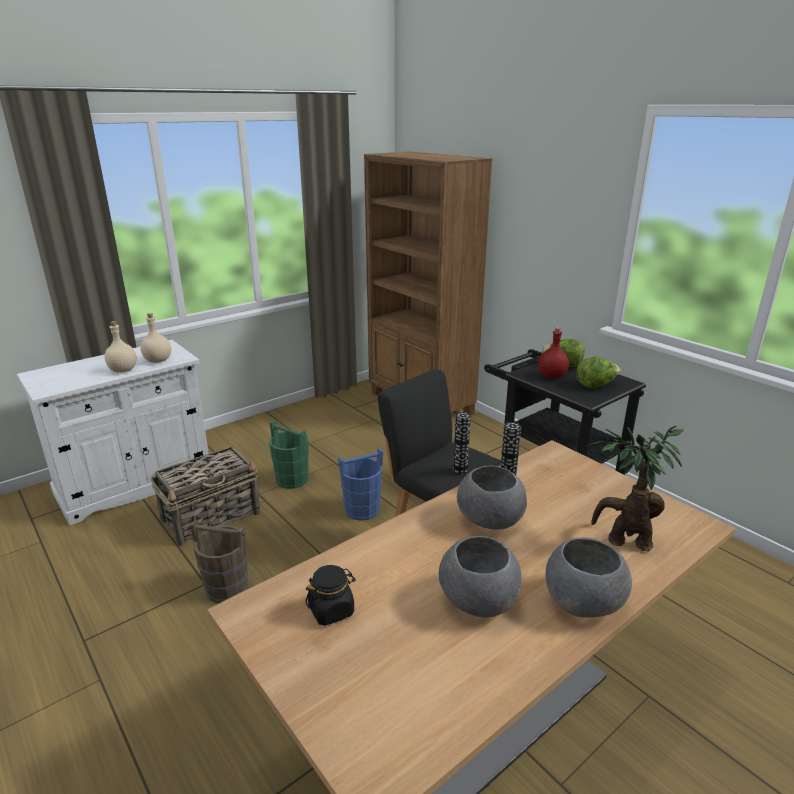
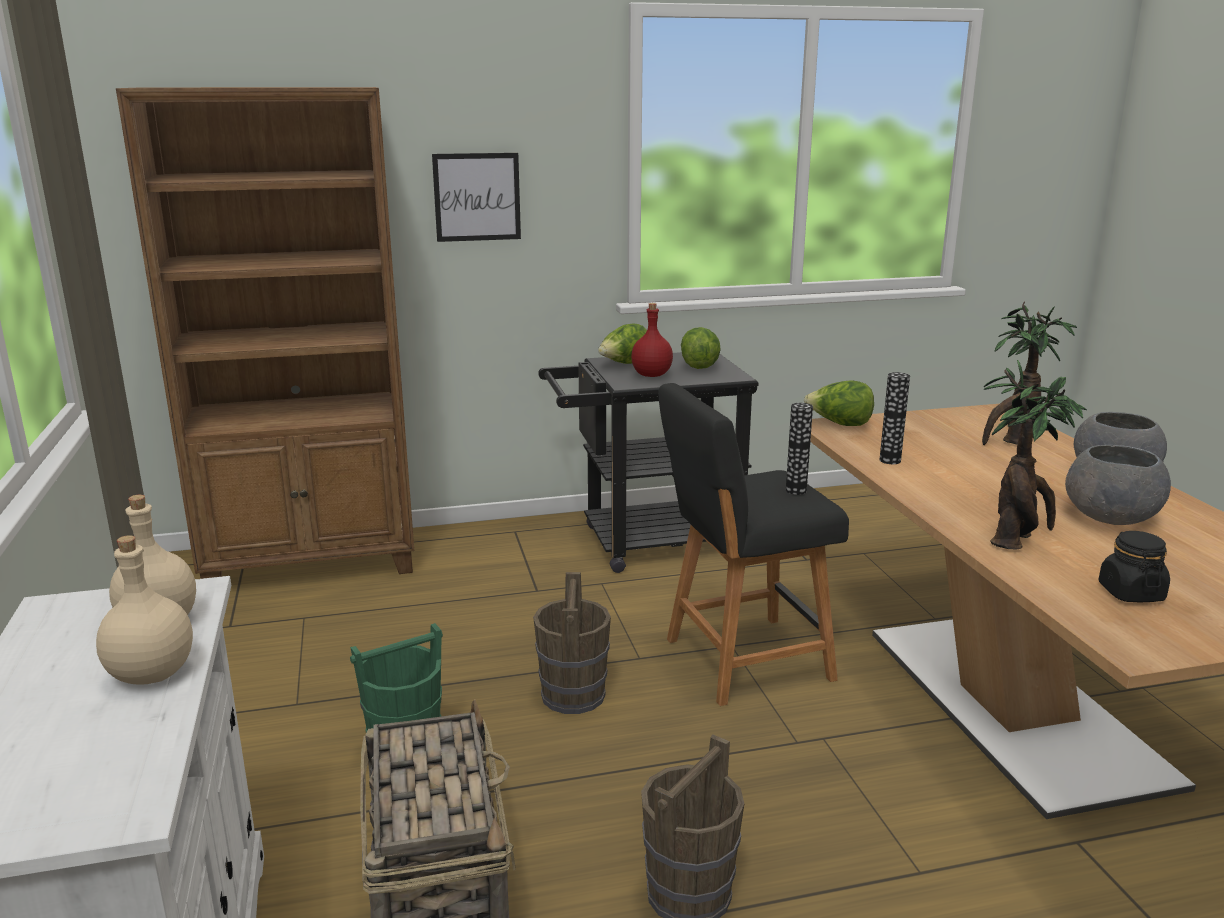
camera: 65 degrees left, 5 degrees down
blue bucket [338,447,383,521] -> brown bucket [533,572,611,714]
grey bowl [457,466,527,530] -> none
none -> picture [432,153,521,242]
none -> lettuce [804,380,874,426]
none -> potted plant [984,360,1087,549]

